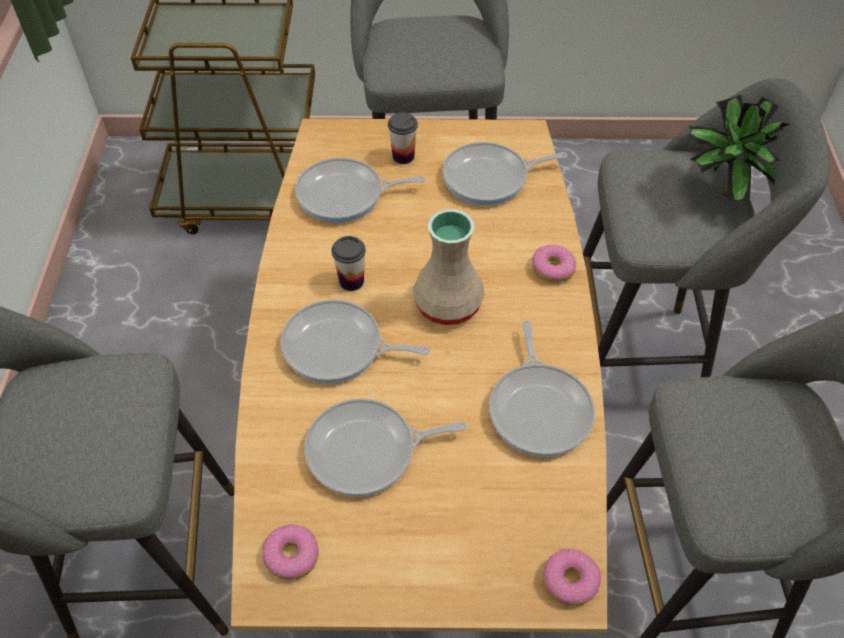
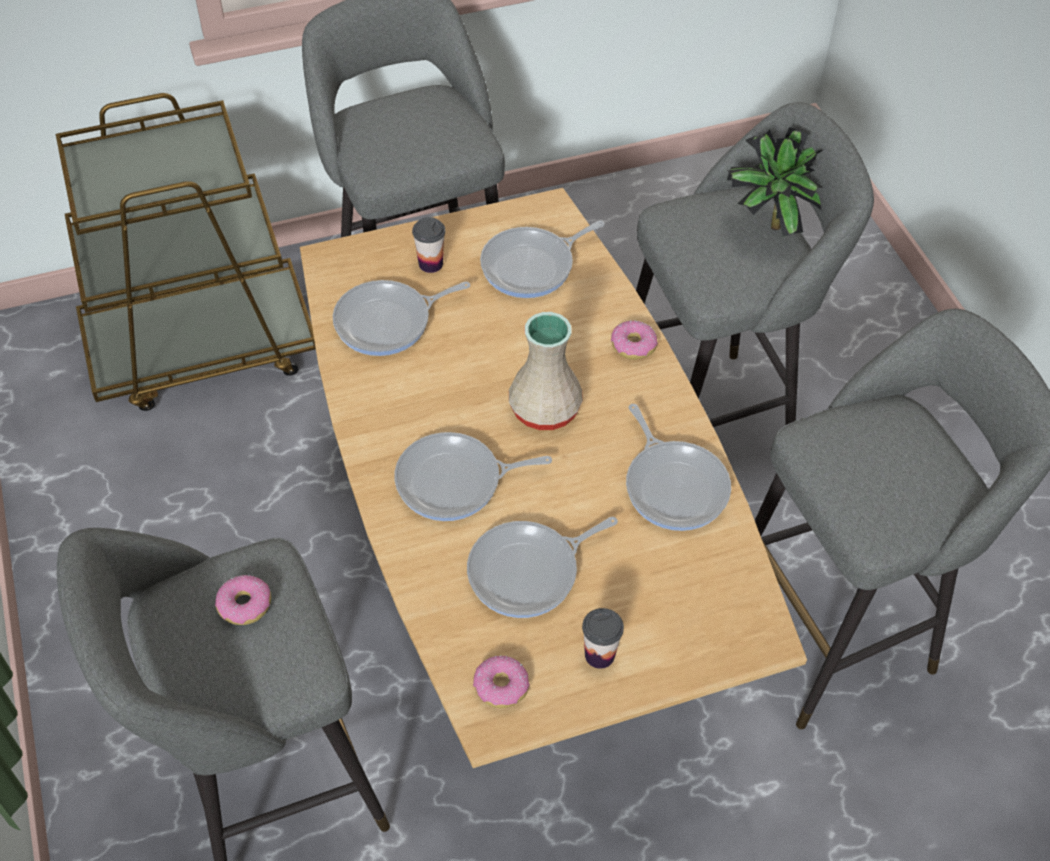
camera: 20 degrees left, 0 degrees up
cup [331,236,366,291] -> cup moved to [582,608,624,669]
donut [543,549,601,606] -> donut moved to [215,575,271,625]

